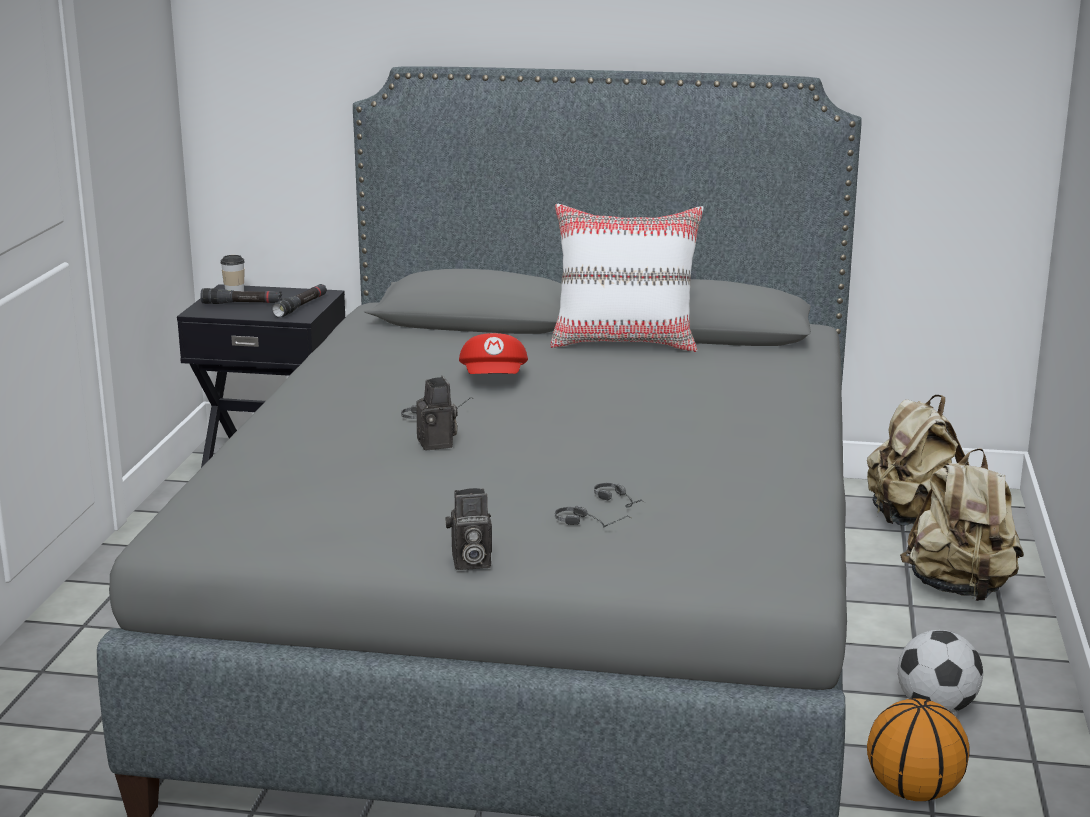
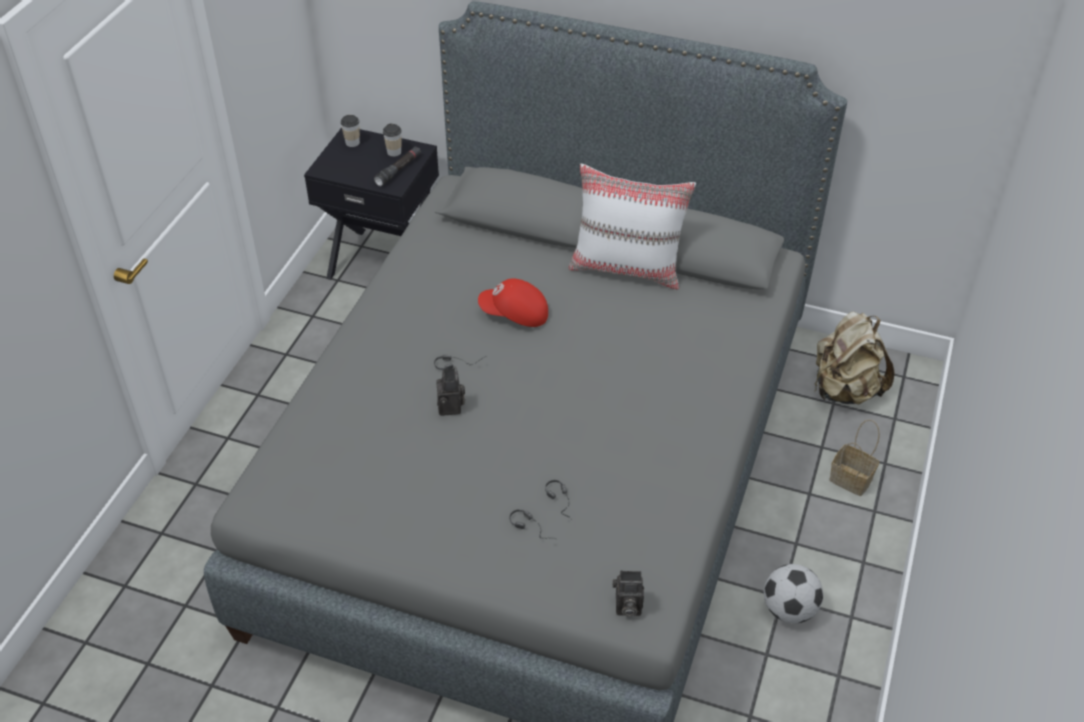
camera: 10 degrees right, 25 degrees up
black flashlight [200,288,282,304] -> none
camera [445,488,492,570] -> camera moved to [612,571,644,616]
red cap [459,333,528,374] -> red cap turned 90 degrees clockwise [478,278,548,327]
basketball [867,699,969,801] -> none
beige backpack [900,448,1024,601] -> basket [829,419,880,496]
none -> cup [383,123,402,157]

